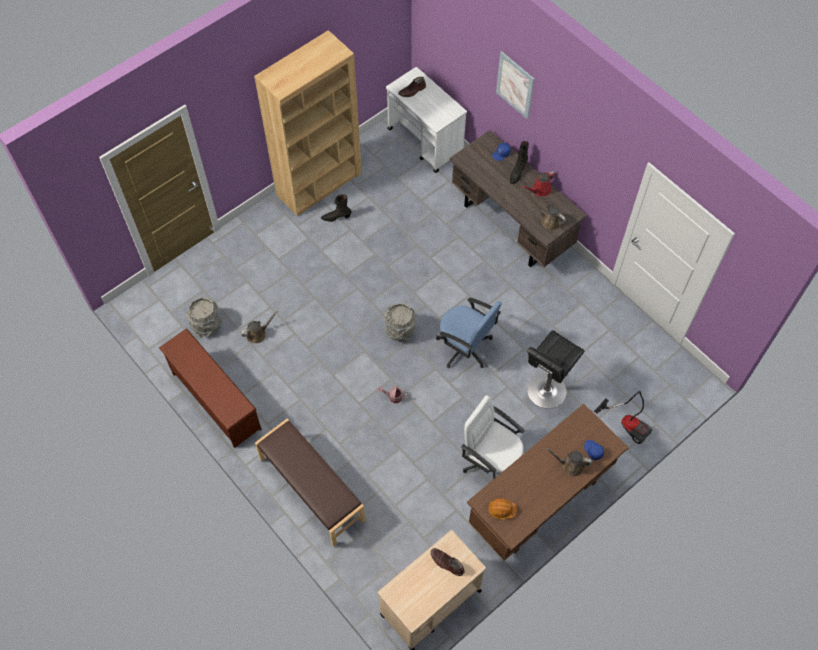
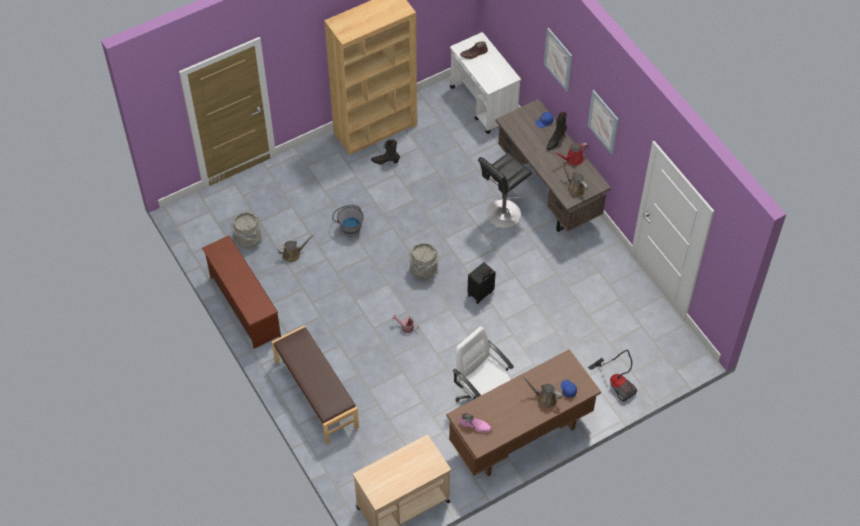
camera: 10 degrees right, 5 degrees down
brown boot [430,548,465,576] -> none
blue office chair [436,298,502,368] -> black suitcase [467,262,496,304]
orange hard hat [488,498,517,519] -> pink boot [459,413,492,433]
black stool [527,330,585,409] -> black stool moved to [478,153,532,228]
none -> grey bucket [332,205,364,237]
none -> picture [588,90,619,154]

